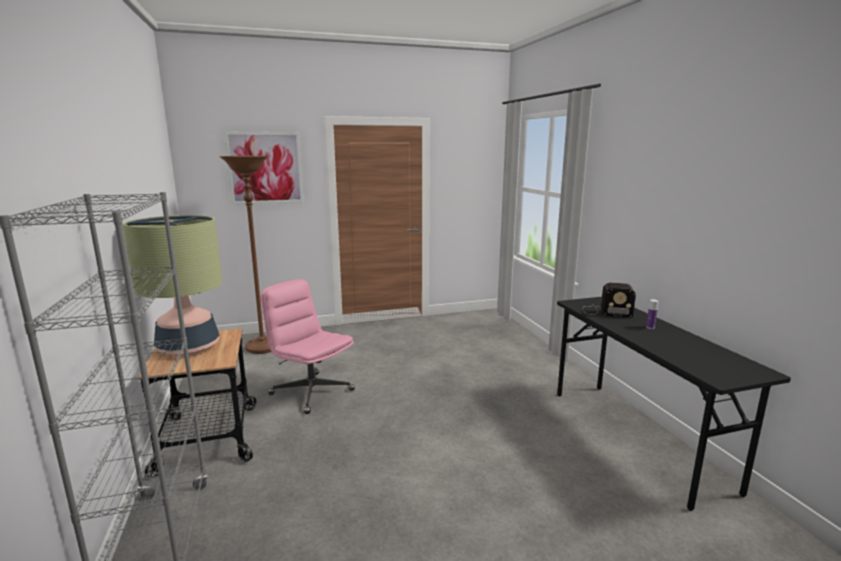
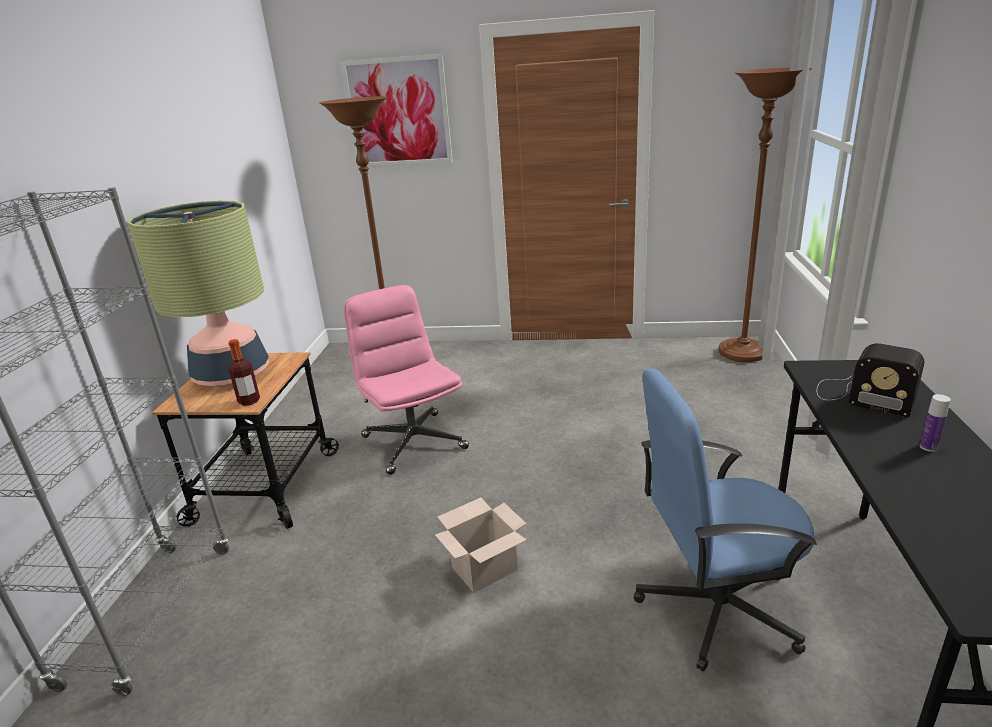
camera: 25 degrees right, 10 degrees up
none -> bottle [228,339,260,406]
none -> cardboard box [435,498,527,593]
none -> blue office chair [634,368,817,671]
none -> brown floor lamp [719,68,812,362]

